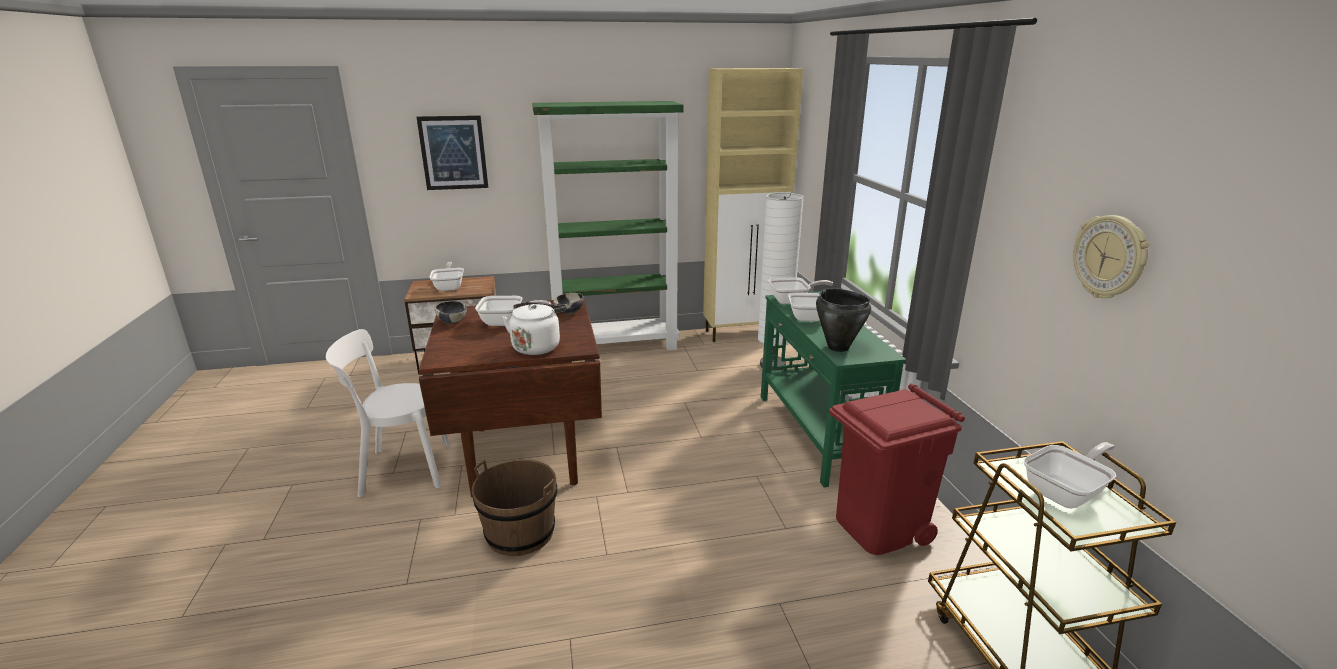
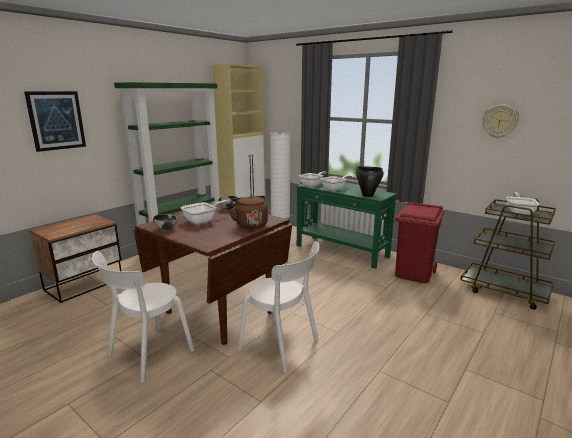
camera: 40 degrees left, 5 degrees down
frying pan [430,262,464,291] -> none
brown bucket [472,459,557,556] -> white chair [238,241,319,373]
white kettle [502,302,565,355] -> brown kettle [229,195,268,229]

